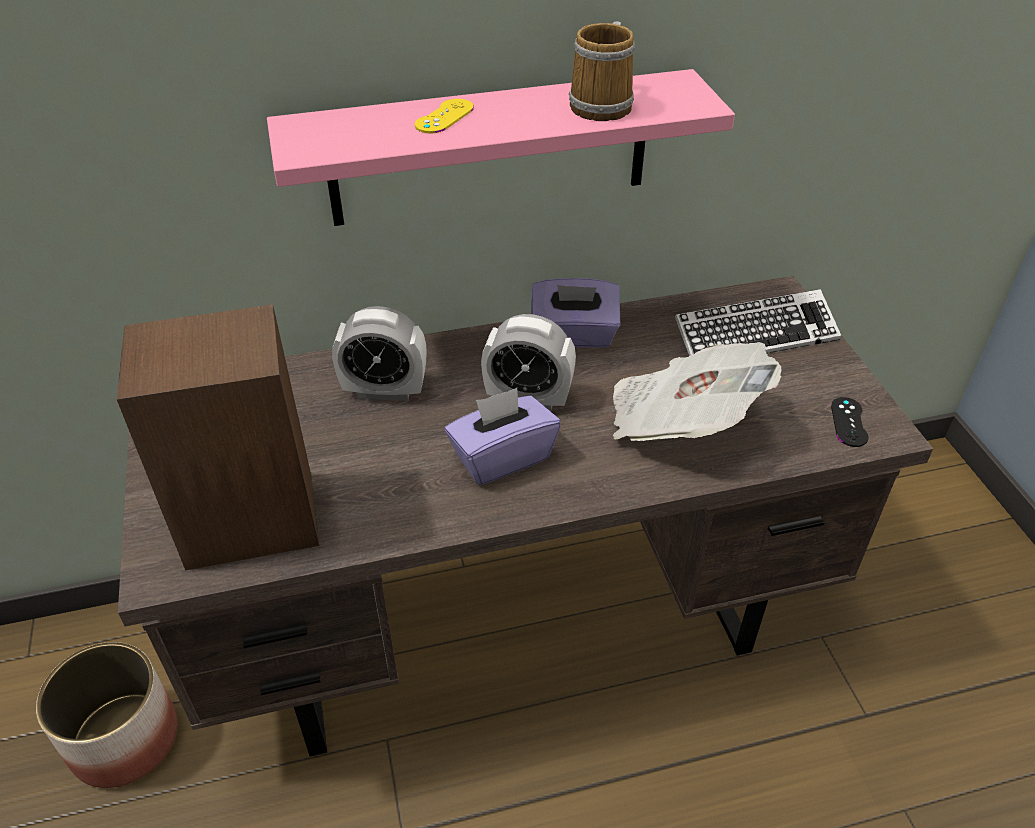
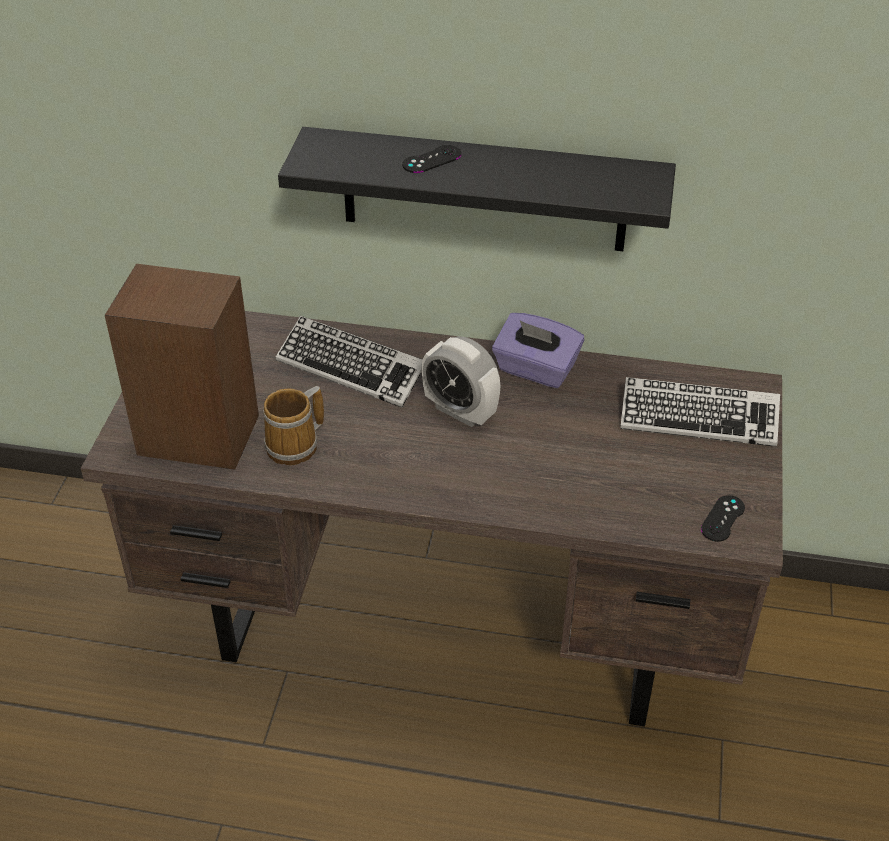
camera: 25 degrees right, 0 degrees up
planter [36,642,178,788] -> none
pink shelf [267,69,735,226] -> black shelf [278,127,676,251]
alarm clock [332,306,427,401] -> keyboard [276,316,423,408]
yellow game controller [415,99,474,133] -> black game controller [402,145,461,173]
purple tissue box [445,388,561,485] -> none
mug [569,21,635,121] -> mug moved to [263,386,324,465]
newspaper [613,342,782,441] -> none

